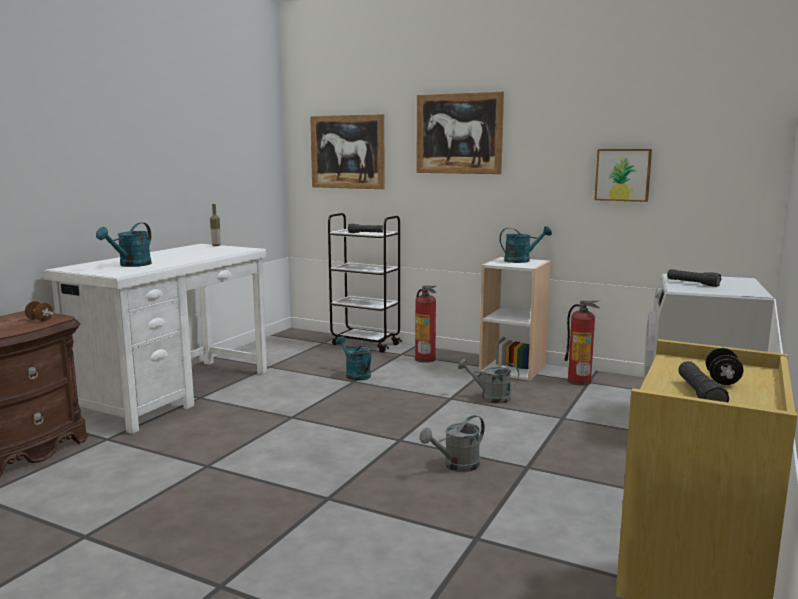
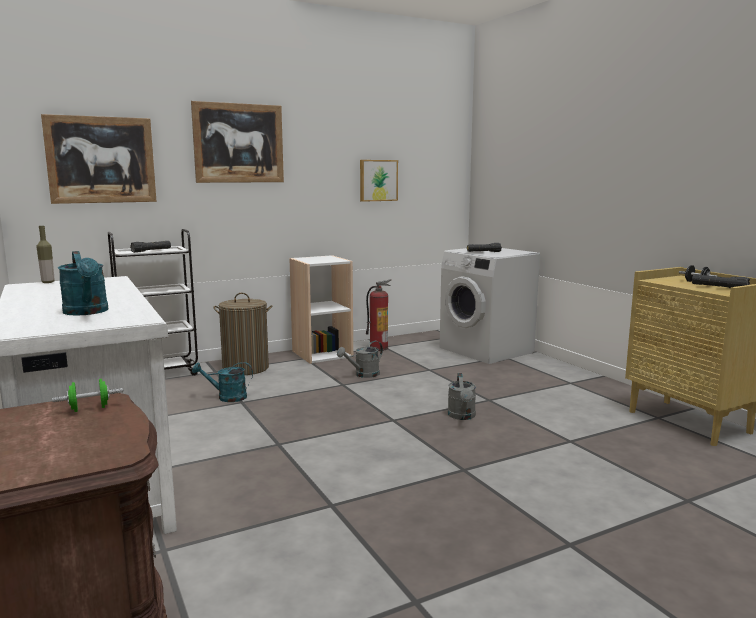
camera: 55 degrees left, 0 degrees up
brown dumbbell [25,301,53,322] -> green dumbbell [52,379,123,412]
fire extinguisher [415,286,437,363] -> laundry basket [213,292,272,375]
turquoise watering can [499,226,552,263] -> none

